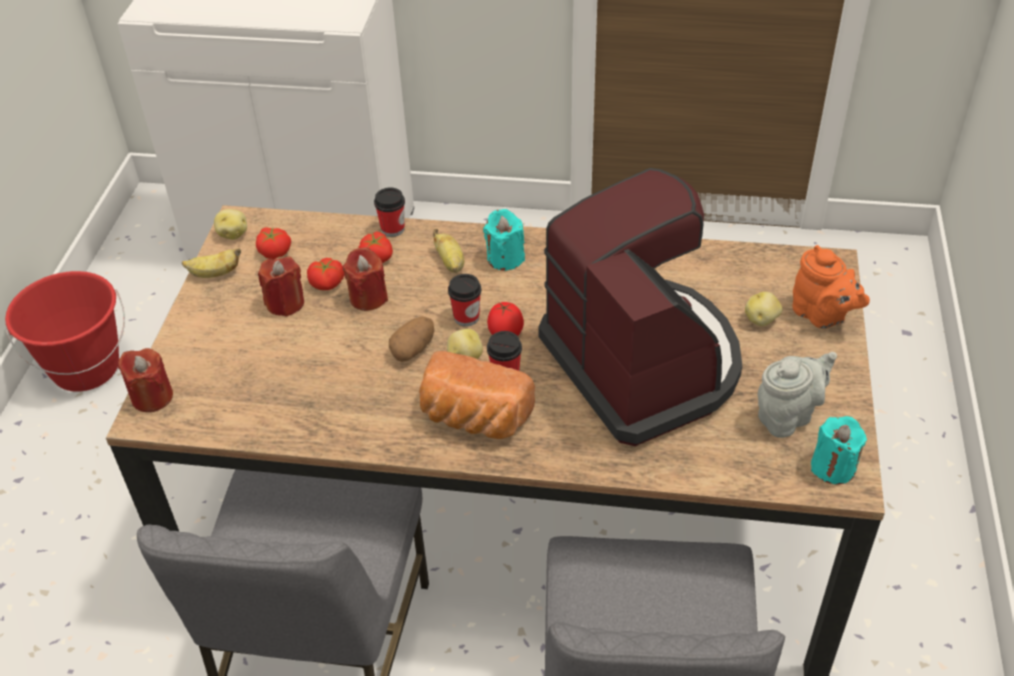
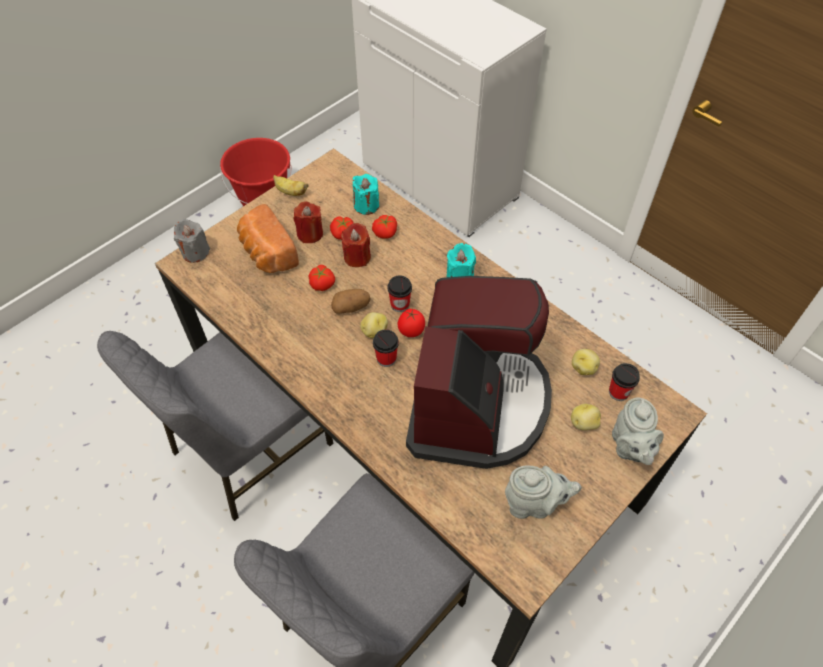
camera: 35 degrees right, 10 degrees up
red candle [118,348,173,412] -> grey candle [174,219,210,263]
potato [214,209,247,240] -> potato moved to [572,349,600,375]
tomato [256,227,291,259] -> tomato moved to [308,265,335,291]
cup [374,188,405,237] -> cup moved to [609,363,640,401]
bread [419,351,535,439] -> bread moved to [237,204,299,273]
banana [433,229,464,273] -> none
orange teapot [792,245,870,329] -> grey teapot [612,397,664,465]
turquoise candle [811,416,867,484] -> turquoise candle moved to [353,174,379,215]

